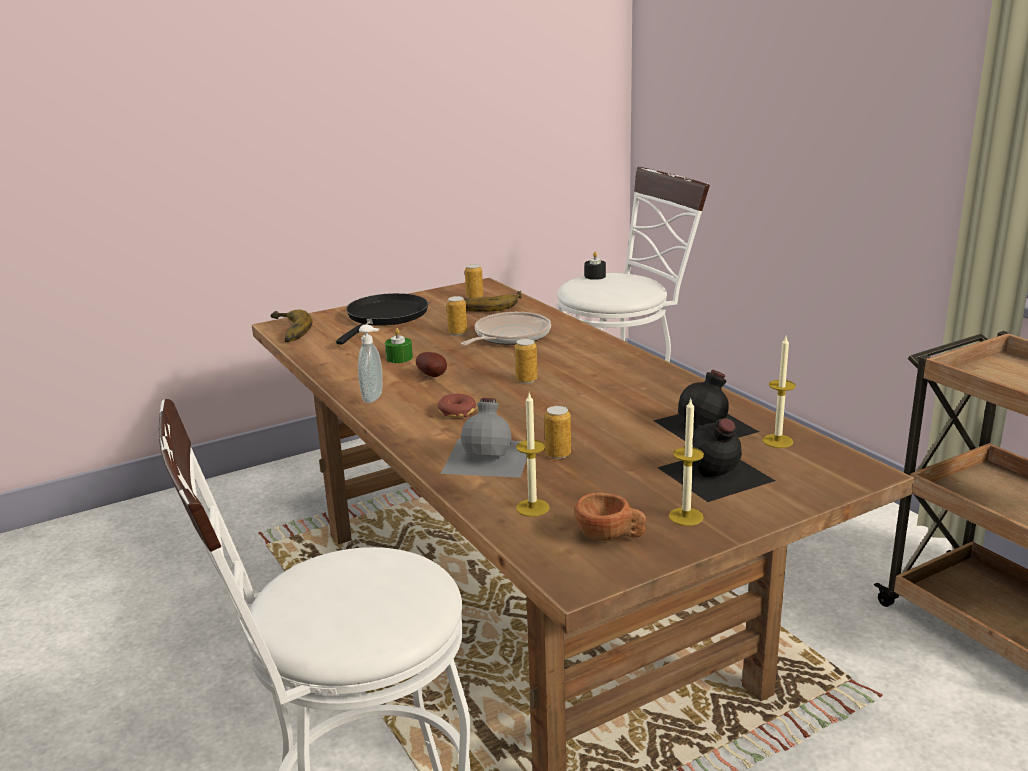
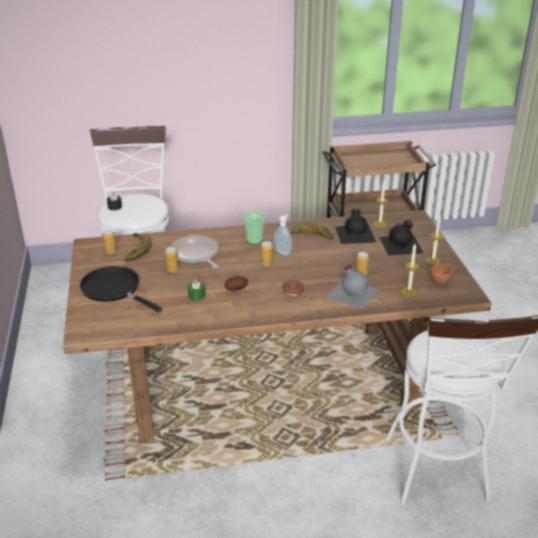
camera: 70 degrees left, 10 degrees up
banana [271,310,313,342] -> banana moved to [290,223,333,240]
soap dispenser [358,324,383,403] -> soap dispenser moved to [273,215,292,255]
none -> cup [243,211,265,244]

